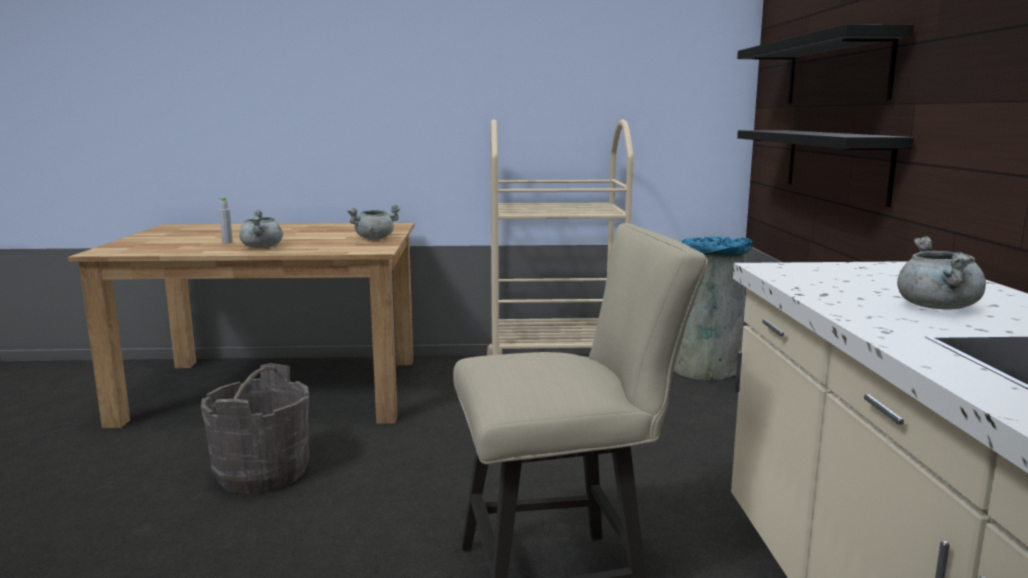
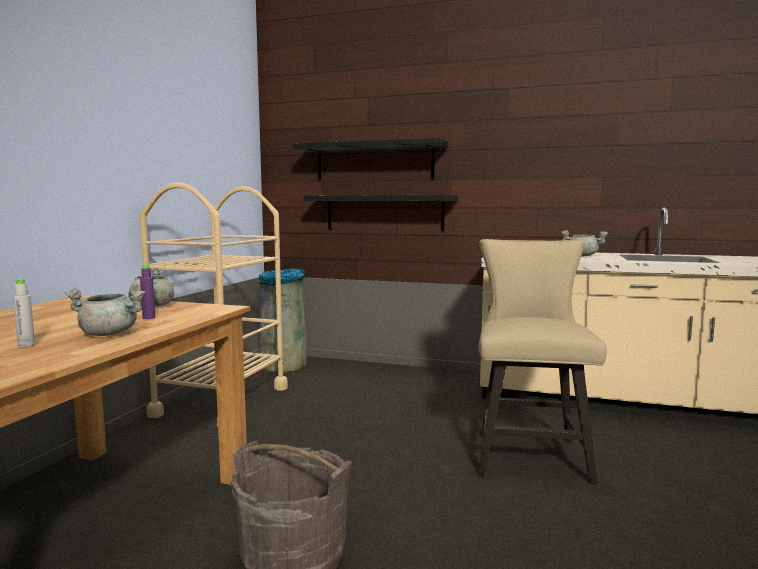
camera: 70 degrees left, 5 degrees down
none -> purple bottle [140,264,155,319]

